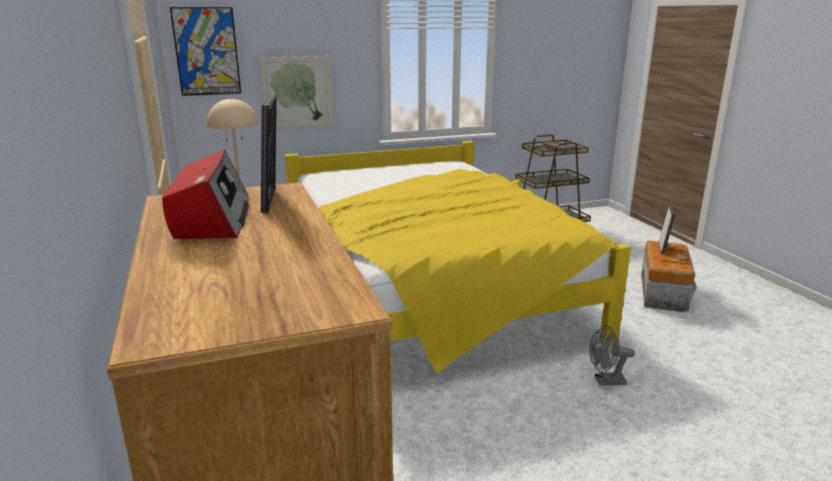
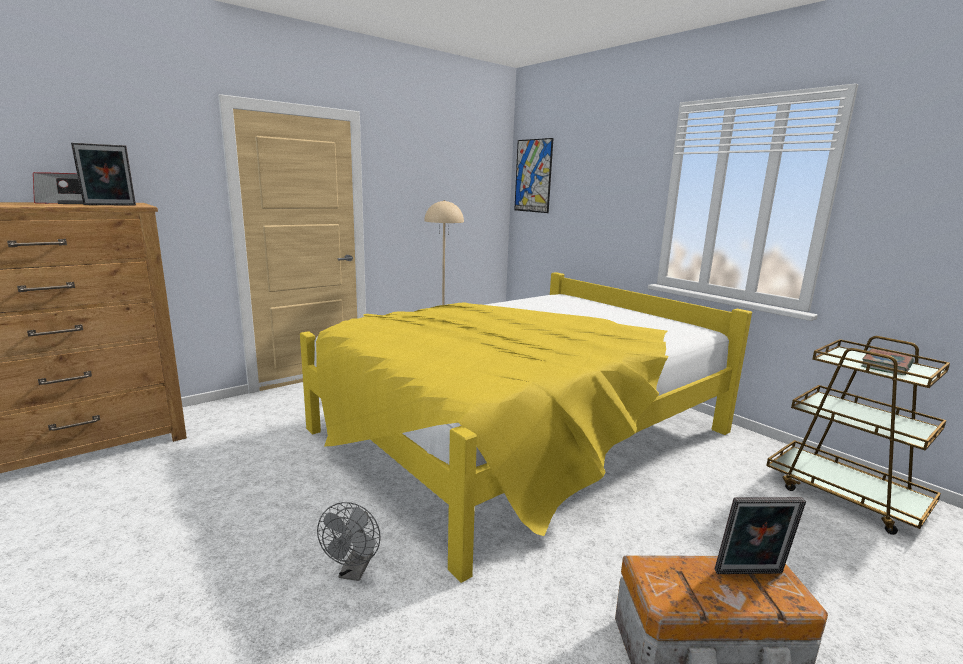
camera: 70 degrees right, 5 degrees down
picture [259,56,333,129] -> none
grey fan [589,325,635,385] -> grey fan turned 150 degrees counterclockwise [317,502,381,581]

